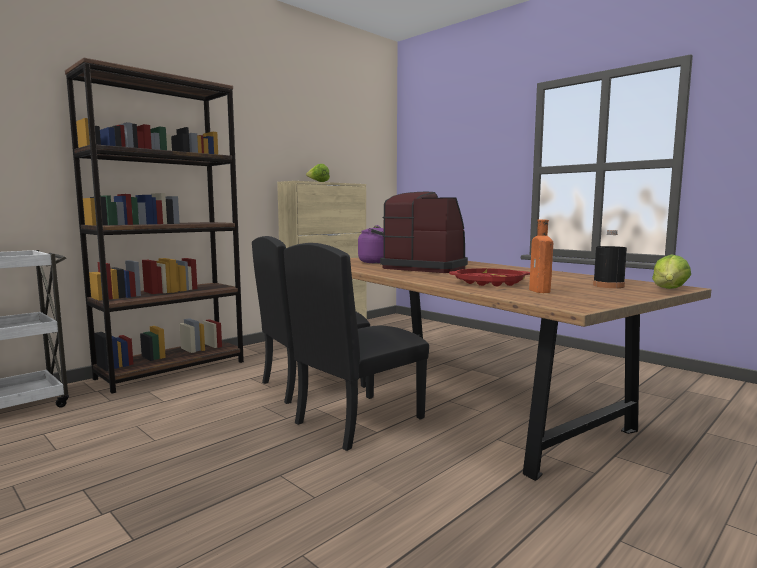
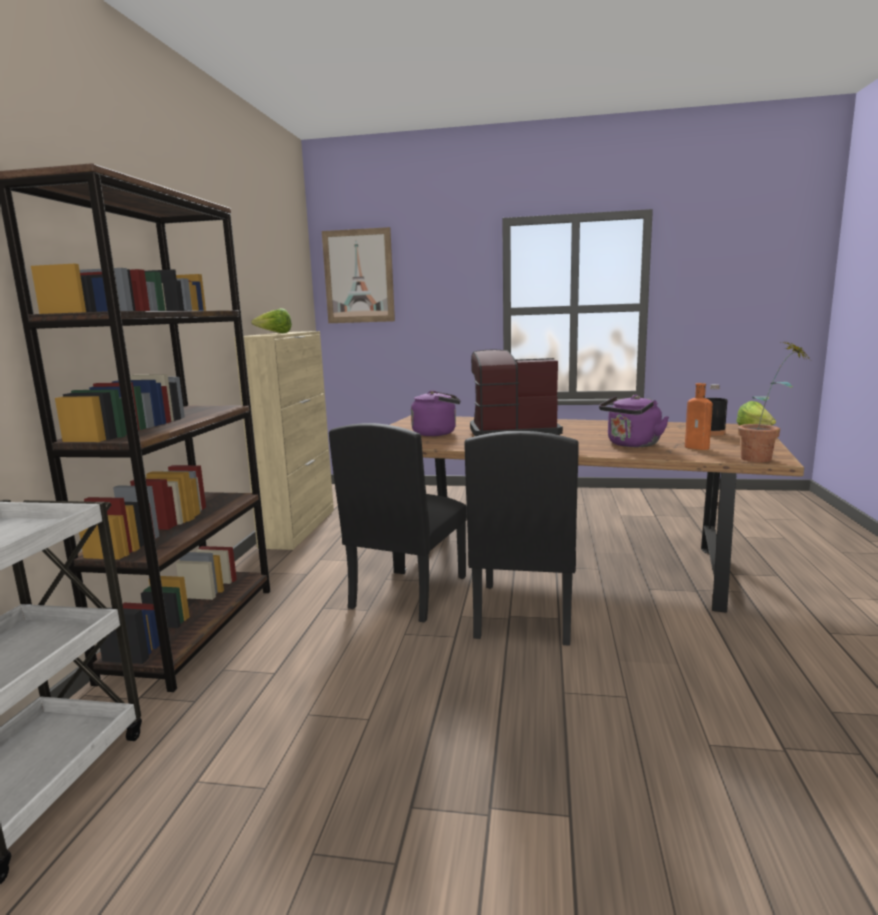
camera: 35 degrees left, 5 degrees up
red tray [449,268,530,286] -> purple kettle [599,395,669,447]
none -> picture [322,227,395,323]
none -> potted plant [738,340,809,462]

